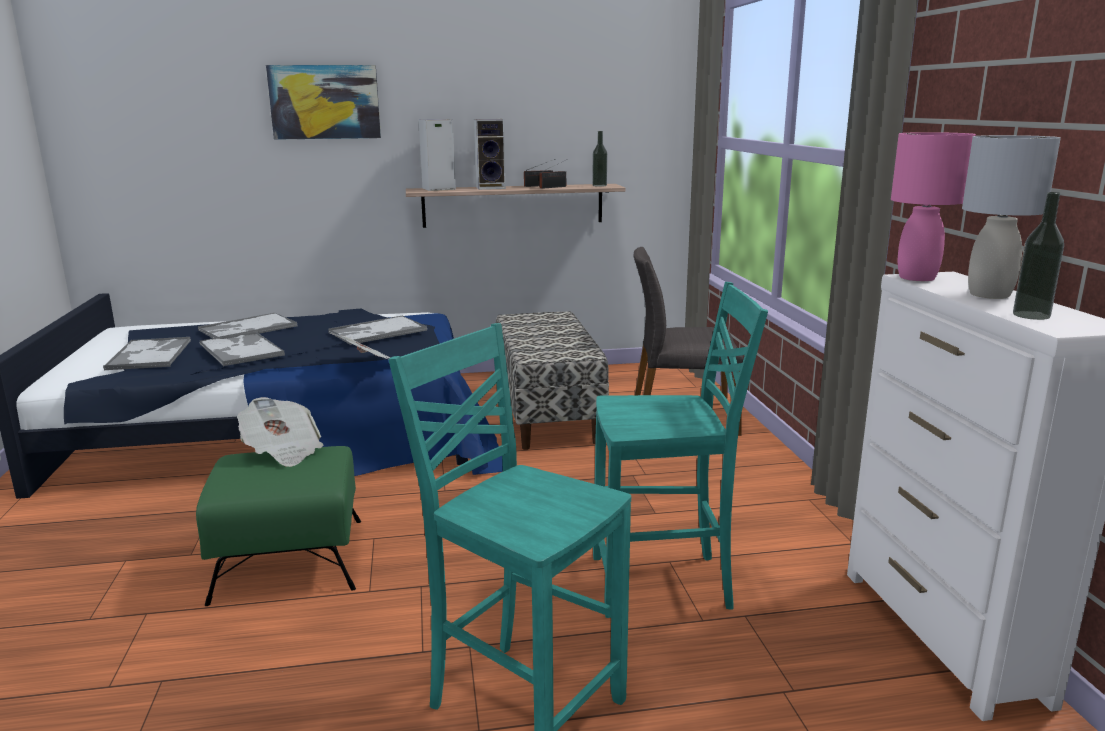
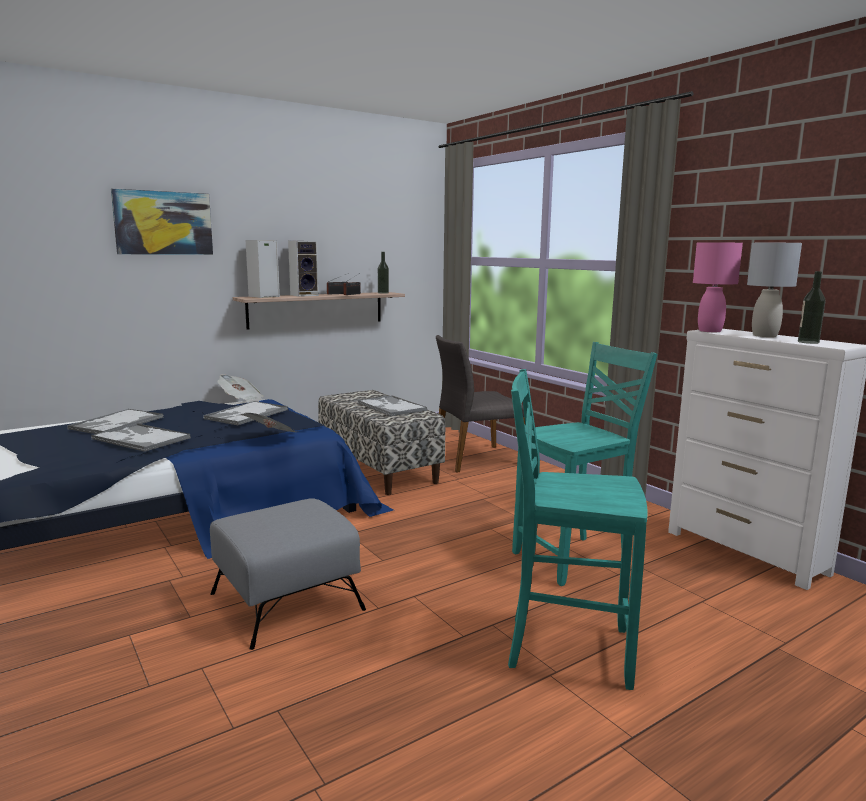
camera: 25 degrees left, 5 degrees down
tray [103,336,191,371] -> tray moved to [358,395,427,416]
green ottoman [196,446,361,606] -> grey ottoman [210,498,366,650]
newspaper [237,397,323,467] -> newspaper moved to [218,374,264,402]

